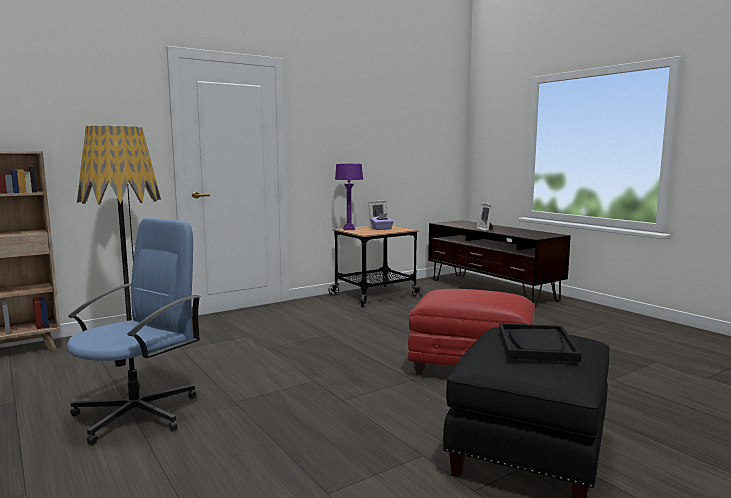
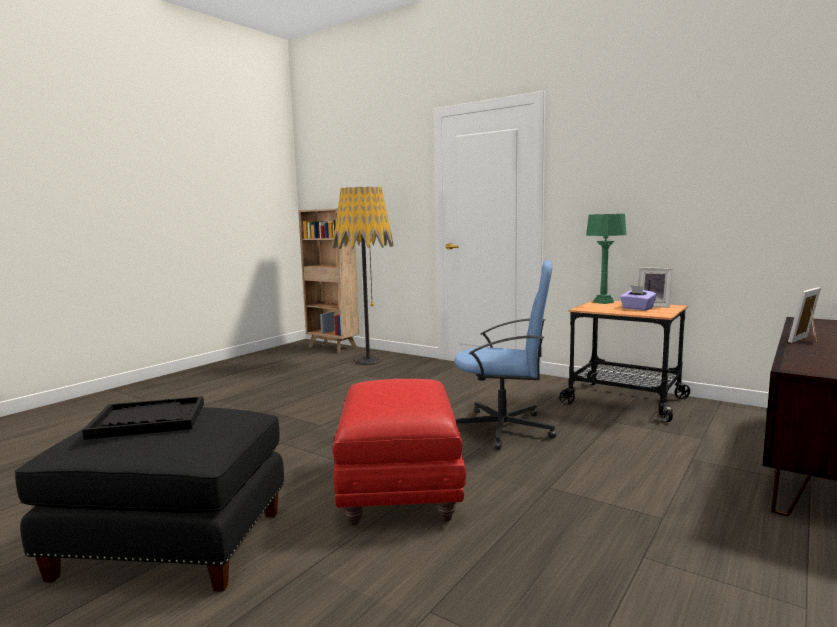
camera: 70 degrees right, 0 degrees up
blue office chair [67,218,201,445] -> blue office chair moved to [454,260,557,450]
purple table lamp [335,164,363,230] -> green table lamp [586,214,626,304]

